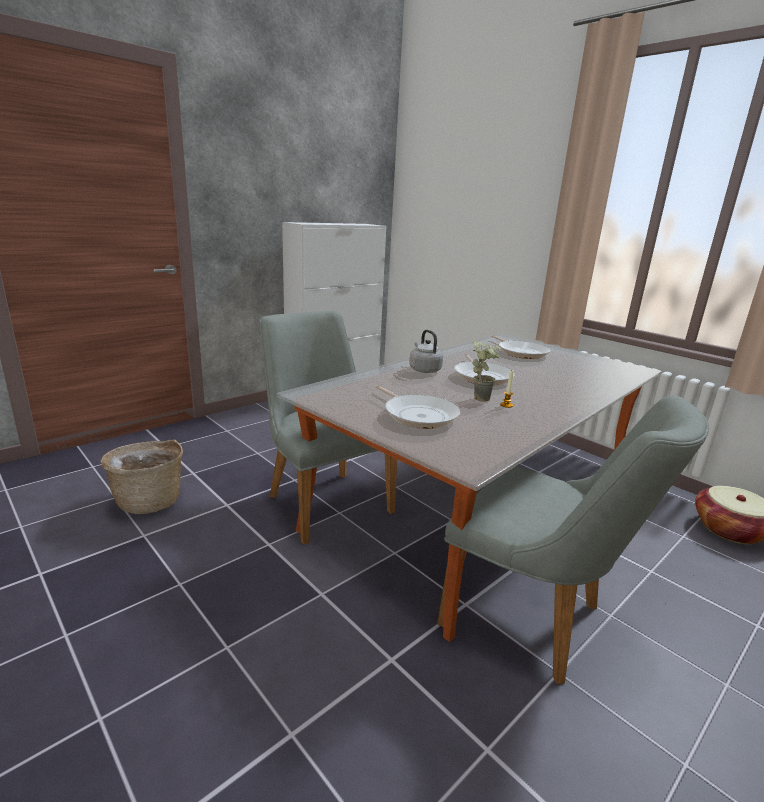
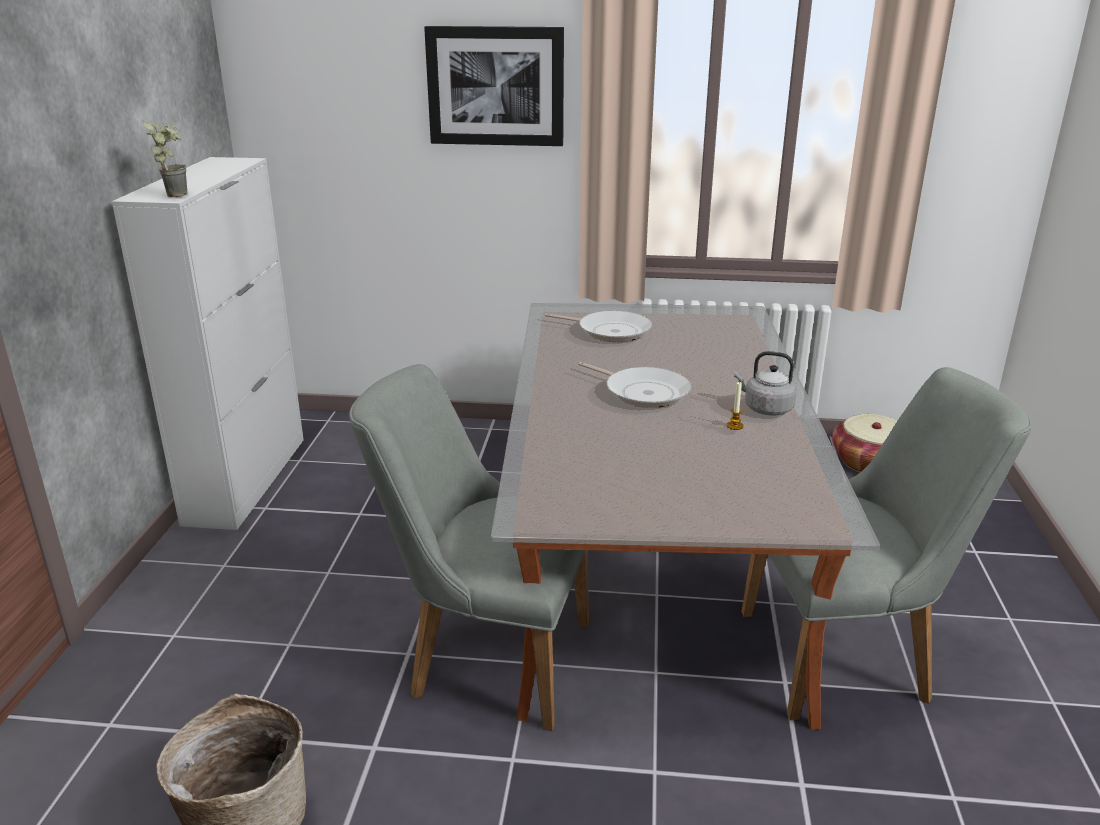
camera: 40 degrees left, 5 degrees up
frying pan [375,385,460,429] -> none
grey kettle [409,330,443,373] -> grey kettle moved to [734,351,797,416]
potted plant [472,340,500,402] -> potted plant moved to [143,121,188,197]
none -> picture [424,26,564,146]

